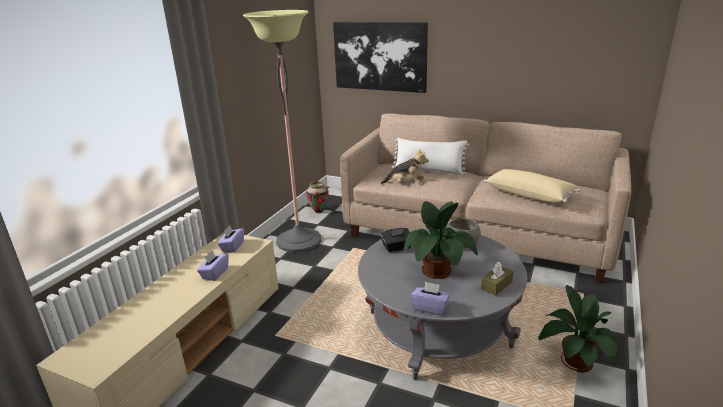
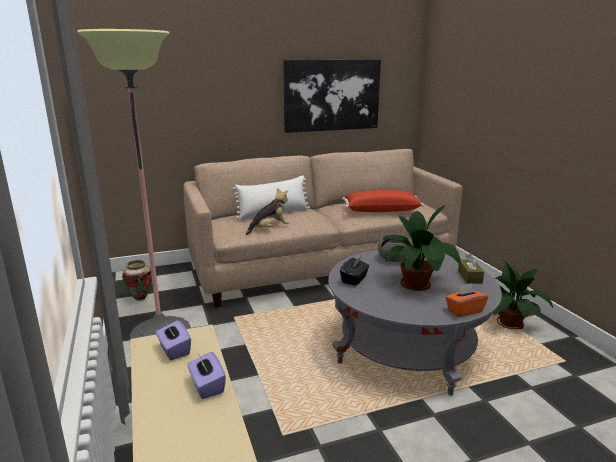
camera: 45 degrees left, 5 degrees down
picture [333,22,428,93] -> picture moved to [283,59,381,133]
purple tissue box [411,282,450,315] -> orange tissue box [445,283,488,317]
beige pillow [484,169,580,203] -> red pillow [342,190,424,212]

